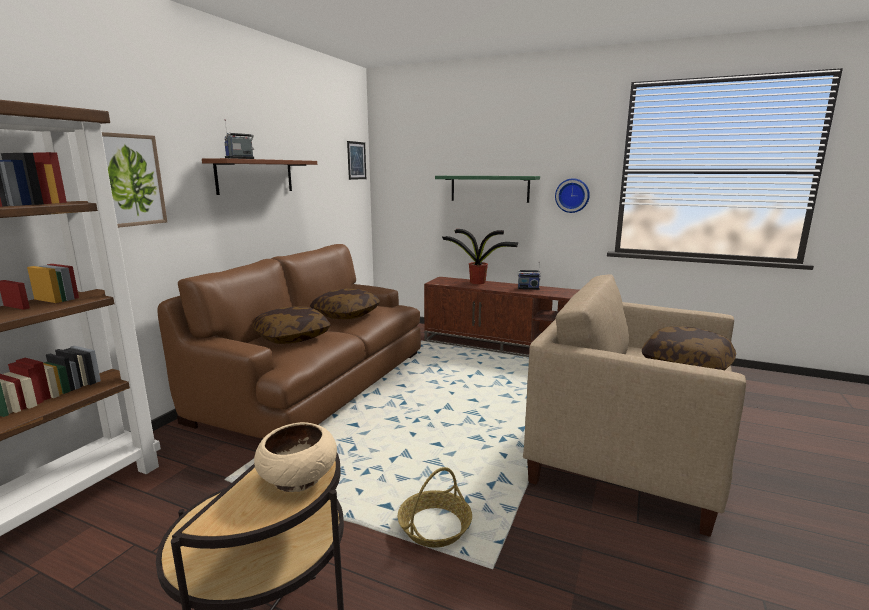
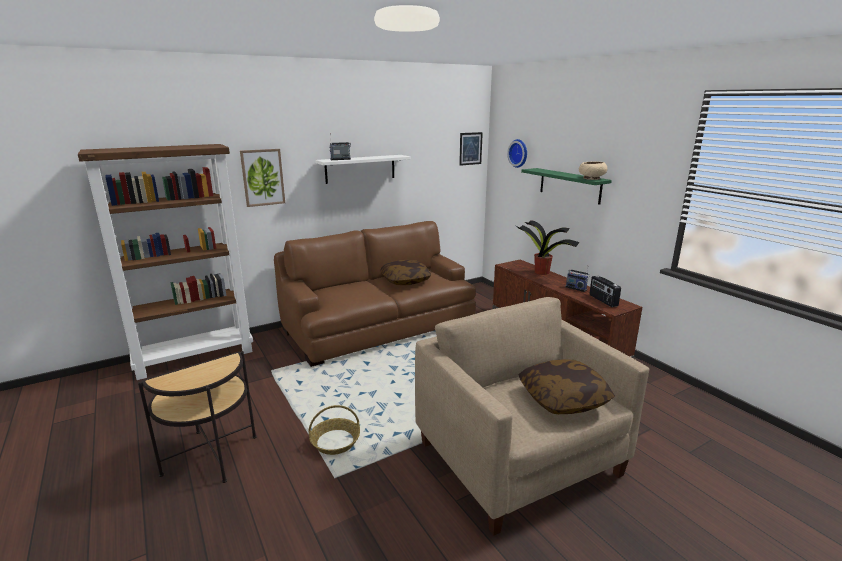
camera: 35 degrees right, 5 degrees up
brown shelf [202,158,317,195] -> white shelf [315,155,411,184]
pillow [252,307,330,344] -> none
beige bowl [254,422,337,492] -> beige bowl moved to [579,161,607,180]
wall clock [555,178,590,213] -> wall clock moved to [507,139,527,168]
none -> radio [590,276,621,307]

